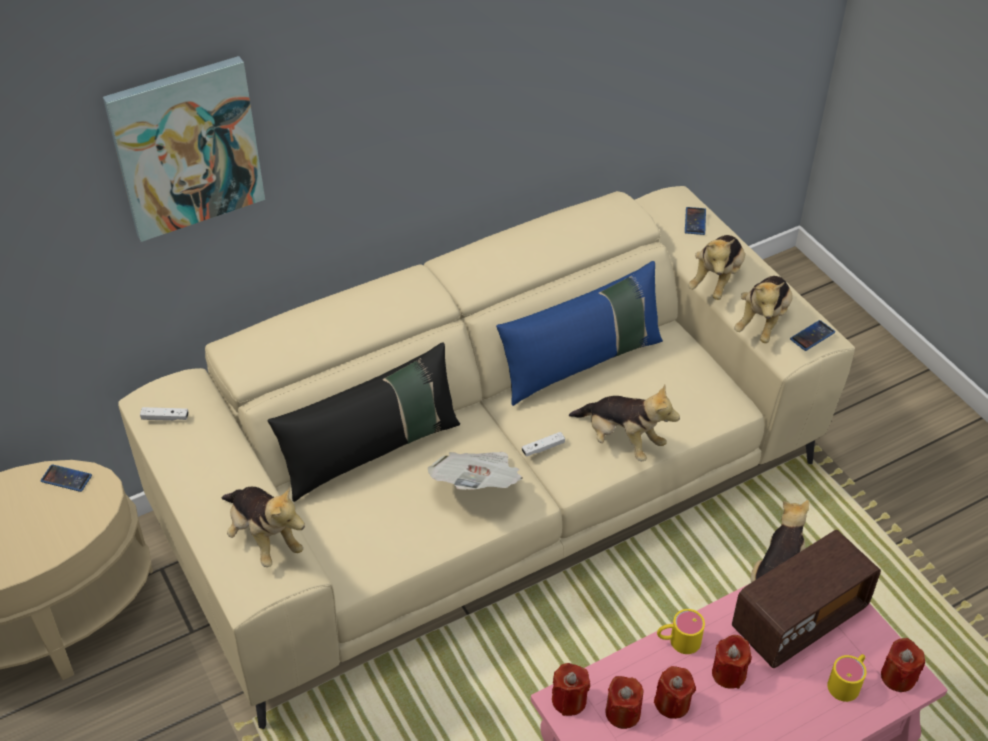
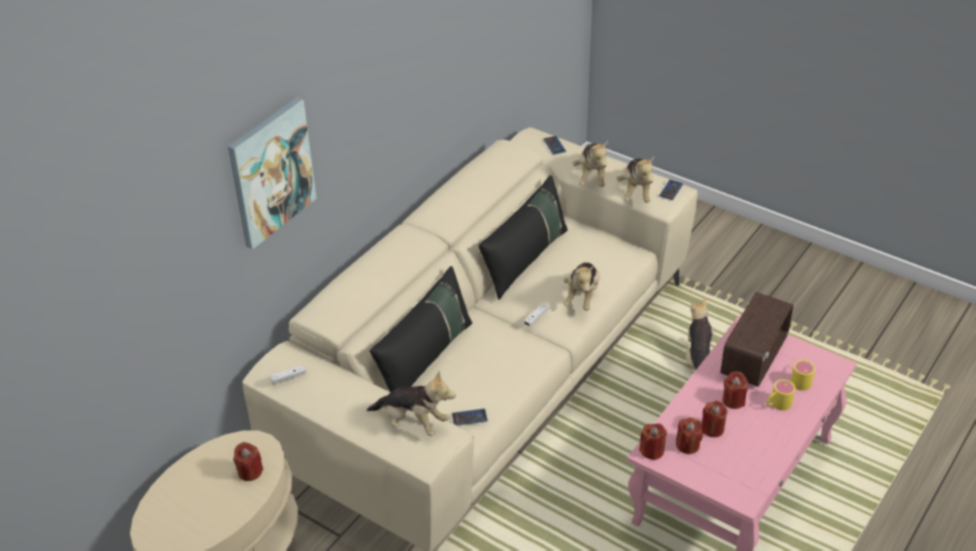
camera: 25 degrees left, 5 degrees down
phone [40,464,92,492] -> phone moved to [452,409,488,426]
newspaper [427,452,523,490] -> none
blue pillow [496,261,663,406] -> black pillow [479,175,568,300]
plush toy [569,385,680,461] -> plush toy turned 90 degrees clockwise [564,262,600,311]
yellow mug [657,609,705,654] -> yellow mug moved to [766,379,795,411]
red candle [881,638,925,692] -> red candle moved to [233,442,263,481]

